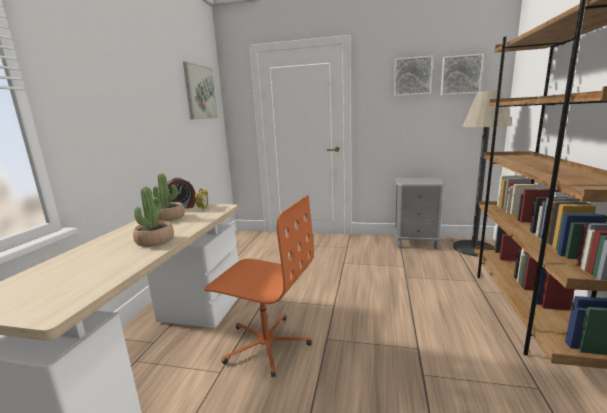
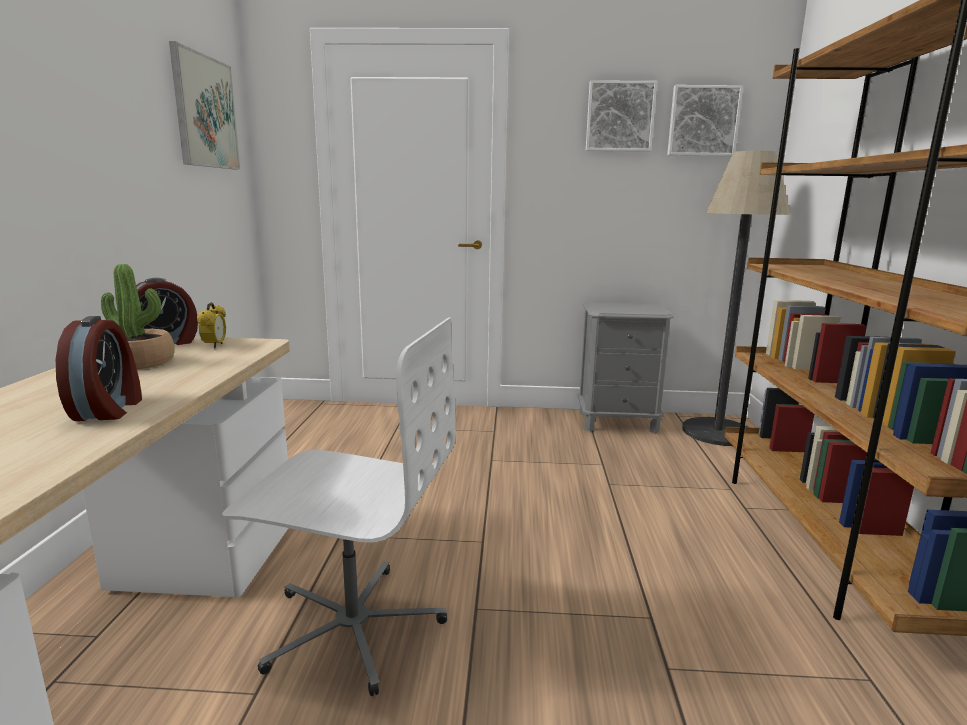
camera: 10 degrees left, 0 degrees up
potted plant [133,187,174,247] -> alarm clock [56,316,142,421]
orange office chair [204,195,314,378] -> white office chair [222,317,456,696]

